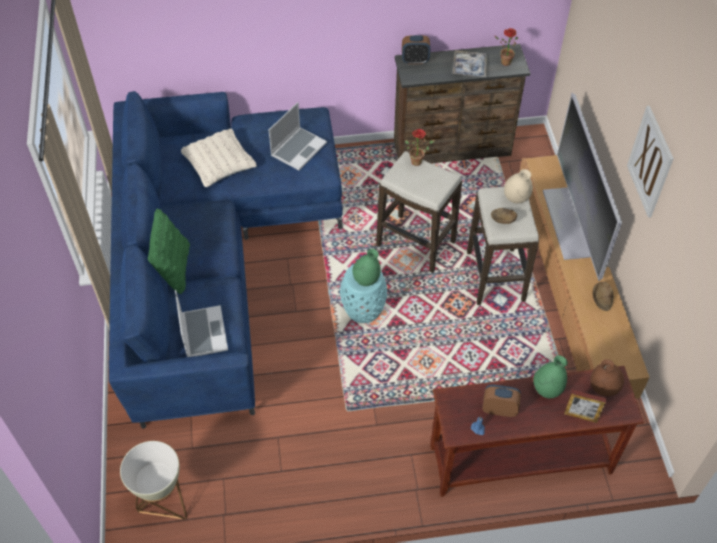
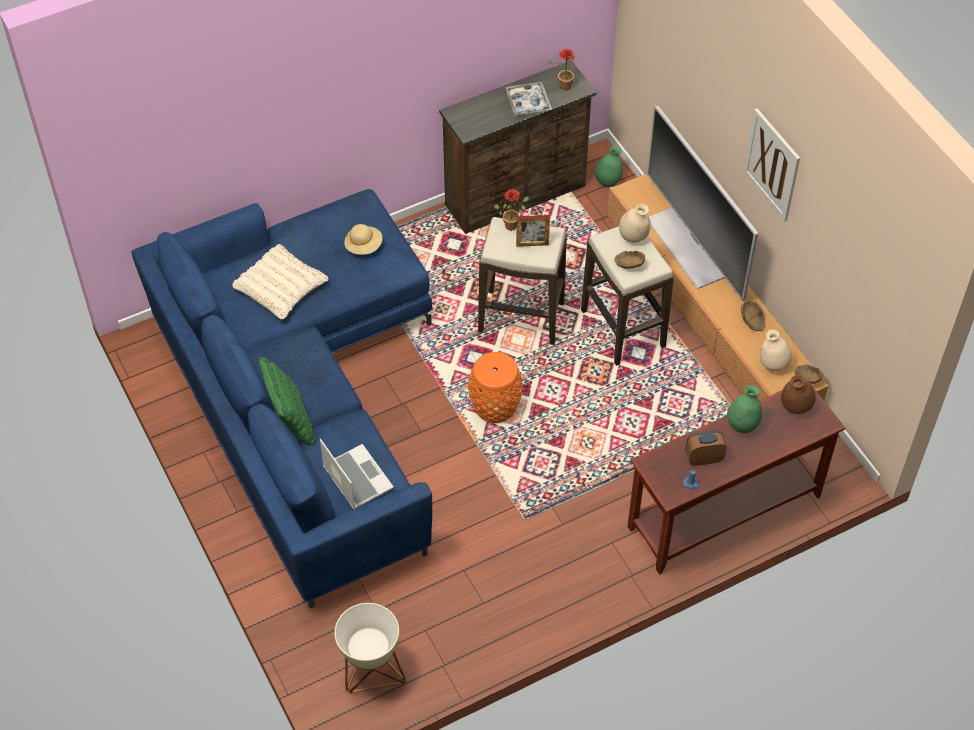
camera: 20 degrees left, 0 degrees up
laptop [269,102,327,170] -> beige hat [344,224,383,255]
turquoise stool [340,264,387,323] -> orange stool [468,352,523,423]
green vase [352,249,381,286] -> green vase moved to [594,146,623,187]
alarm clock [402,35,430,64] -> none
picture frame [564,390,607,423] -> picture frame moved to [516,215,550,247]
none -> beige vase [760,330,792,371]
none -> brown bowl [794,365,823,384]

